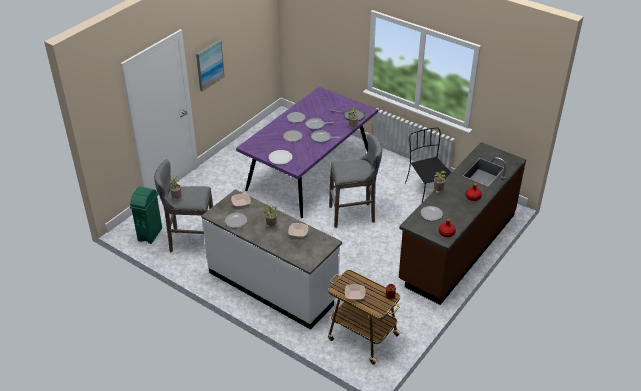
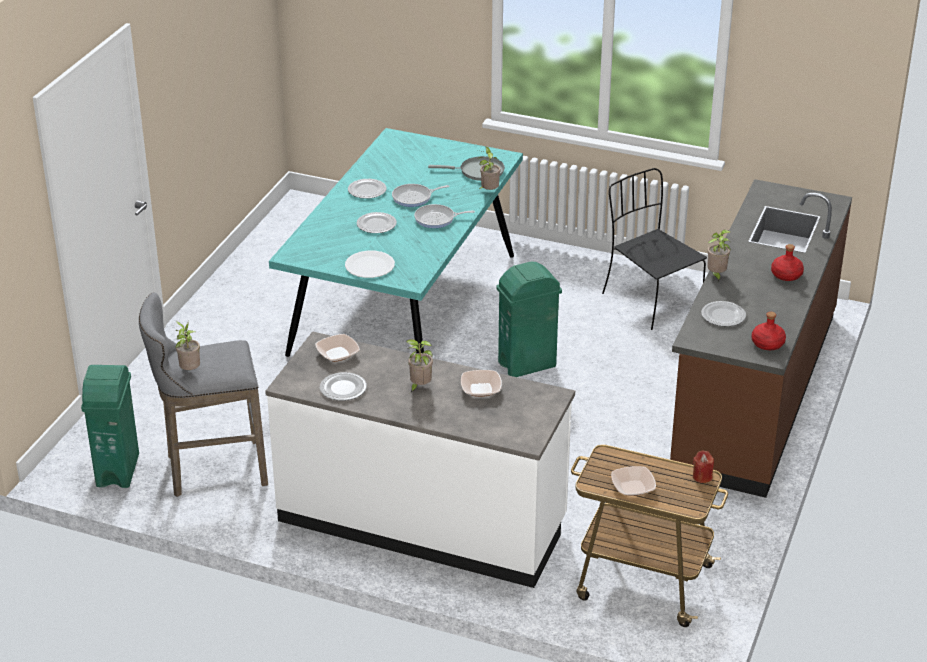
camera: 15 degrees left, 5 degrees down
picture [196,40,225,91] -> none
purple dining table [236,87,378,218] -> turquoise dining table [269,128,523,357]
grey stool [329,133,382,228] -> green trash can [496,262,562,377]

